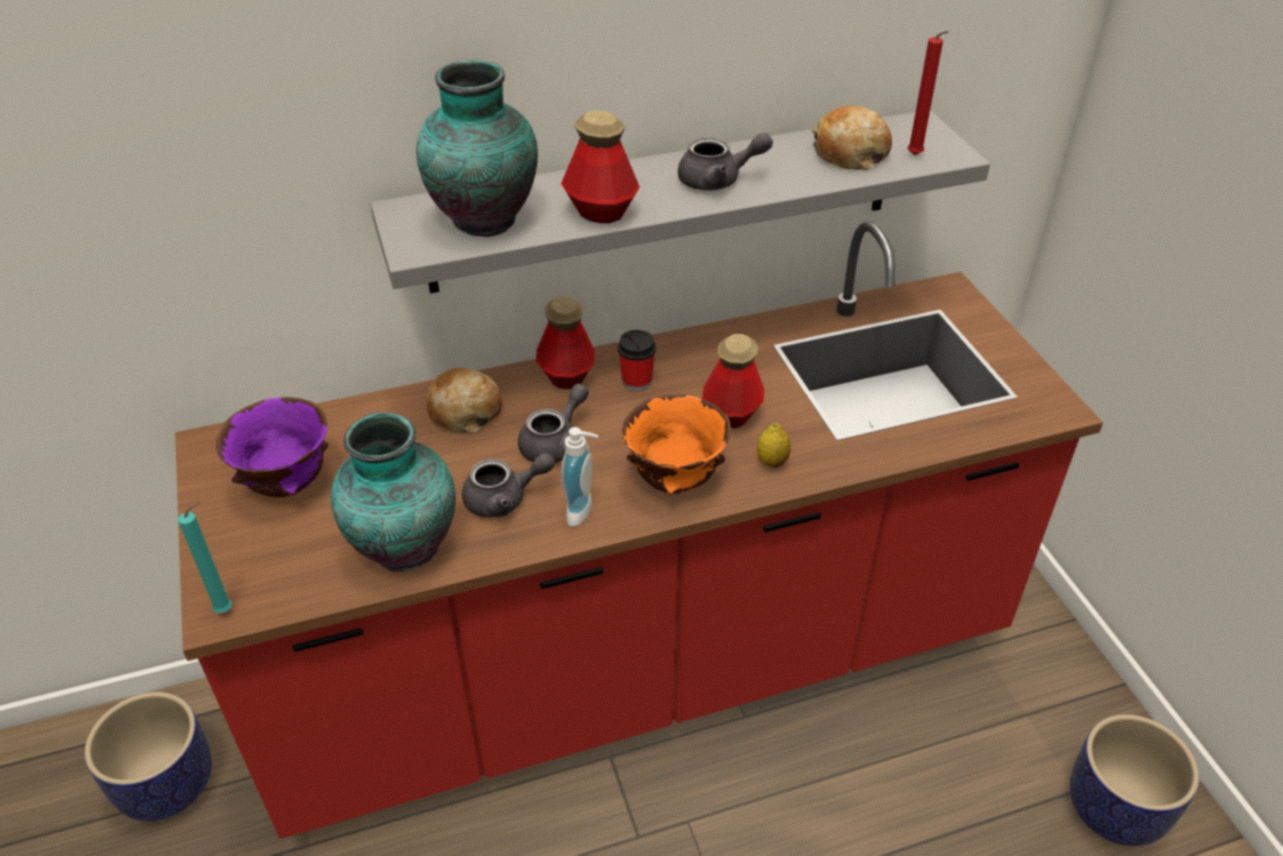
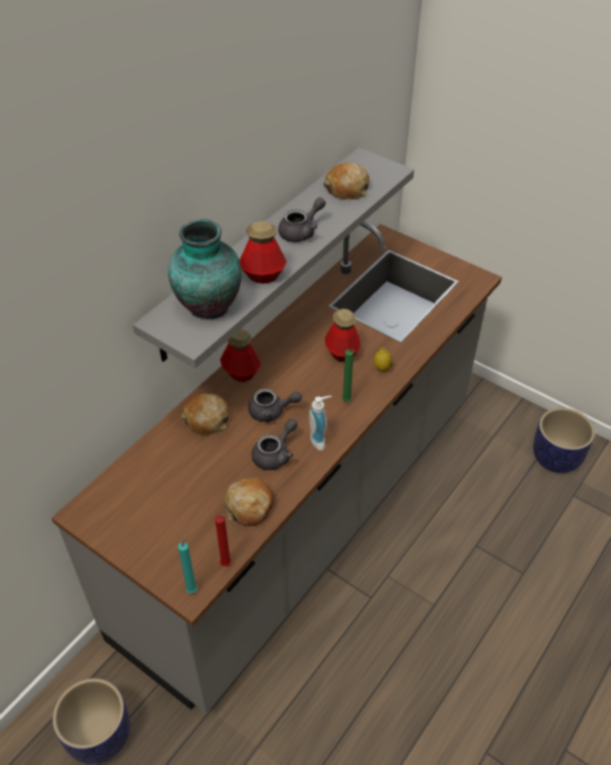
camera: 35 degrees left, 5 degrees up
red counter [175,222,1103,839] -> grey counter [52,221,502,713]
purple bowl [216,397,328,497] -> none
vase [331,412,456,571] -> bread [224,477,274,526]
grey teapot [518,383,589,463] -> grey teapot turned 90 degrees clockwise [248,388,302,422]
cup [618,330,656,391] -> none
orange bowl [622,394,731,494] -> green candle [342,349,355,402]
red candle [908,31,949,155] -> red candle moved to [215,515,231,567]

